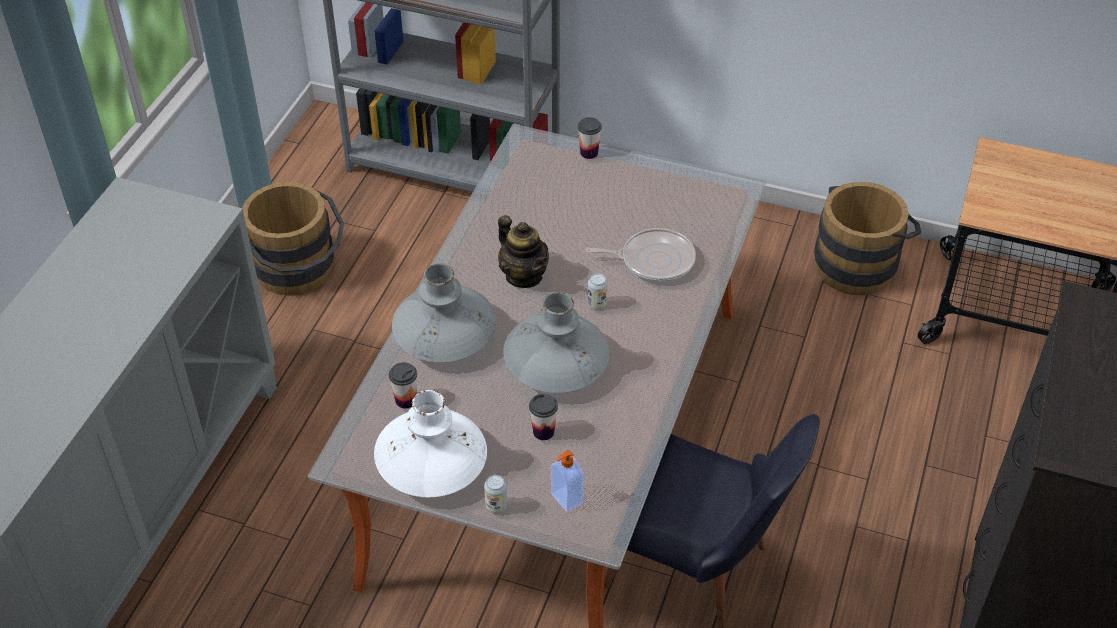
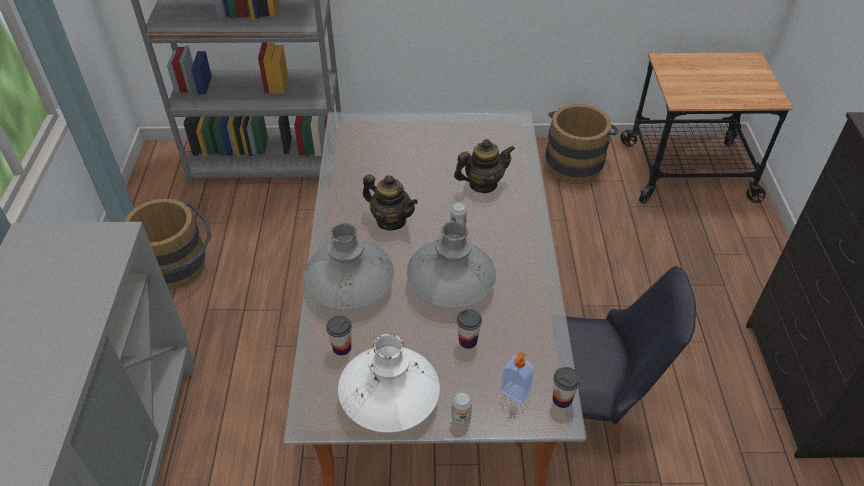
camera: 20 degrees left, 0 degrees up
cup [578,117,602,159] -> cup moved to [553,367,581,408]
frying pan [585,228,696,282] -> teapot [454,139,515,193]

